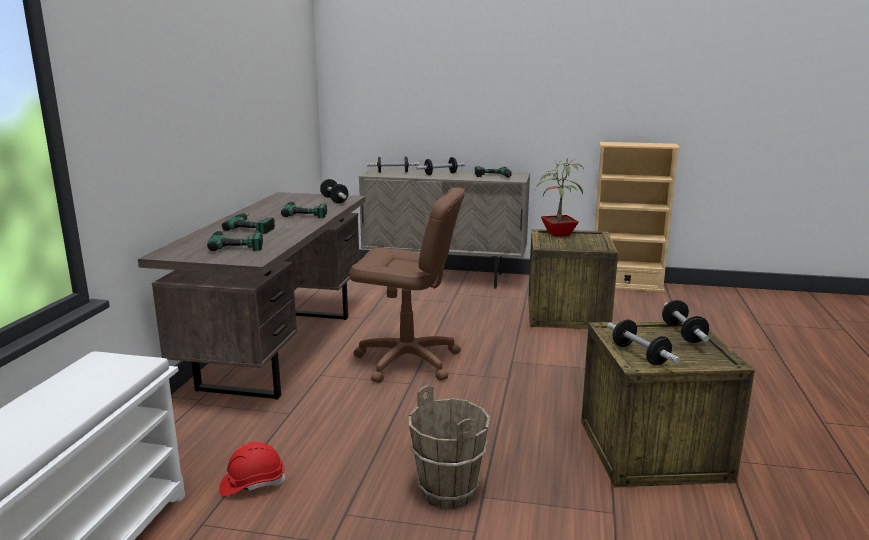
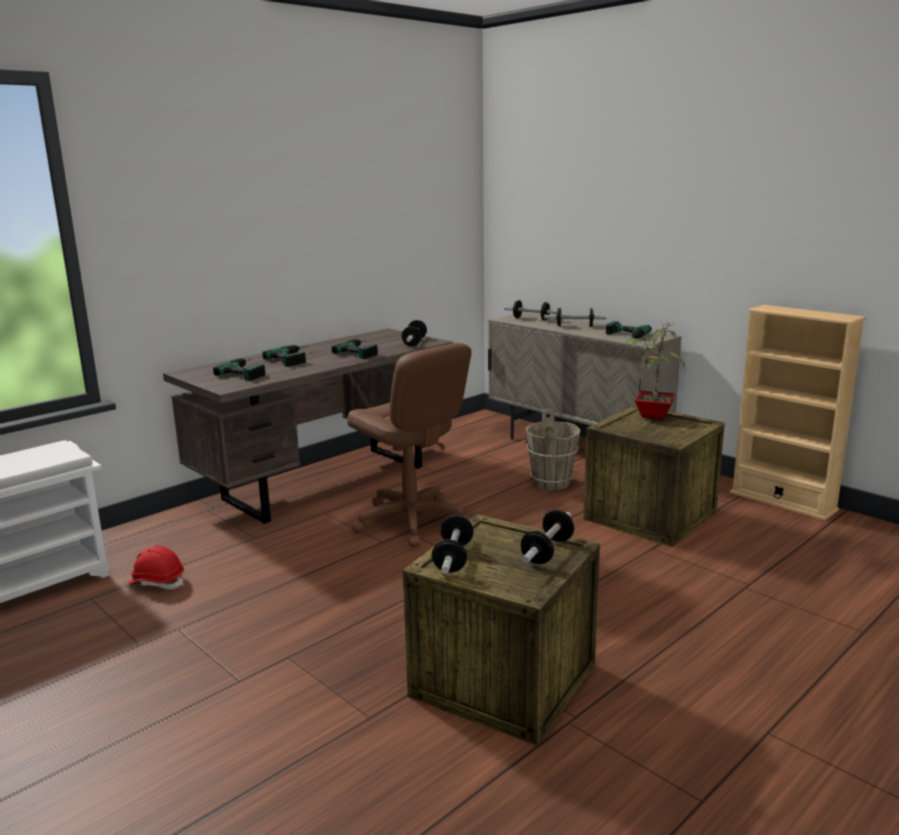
camera: 35 degrees right, 0 degrees up
brown bucket [409,385,490,509] -> brown bucket moved to [526,409,581,490]

